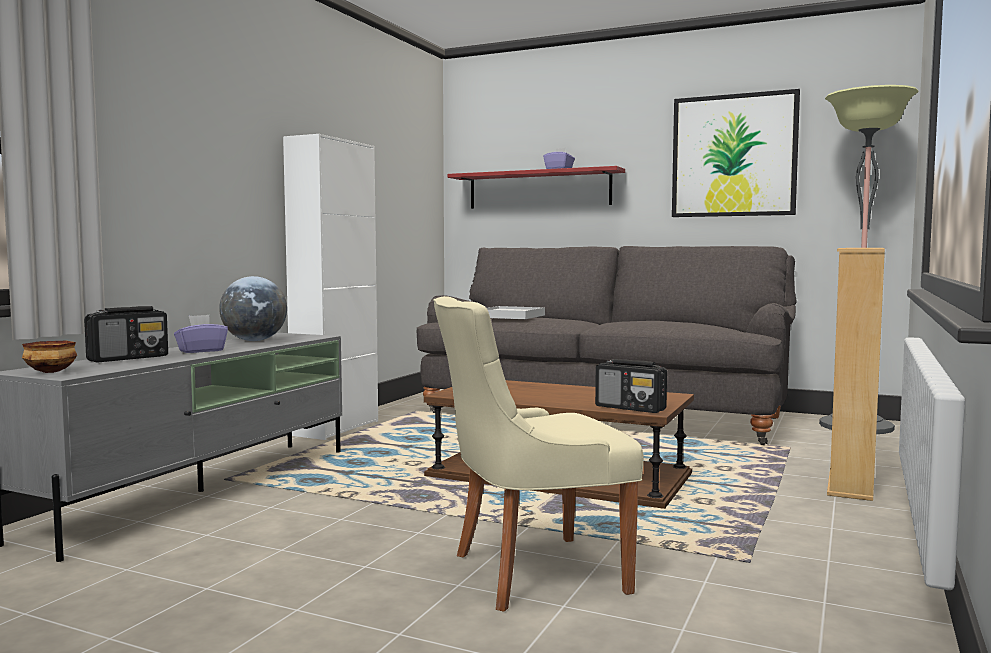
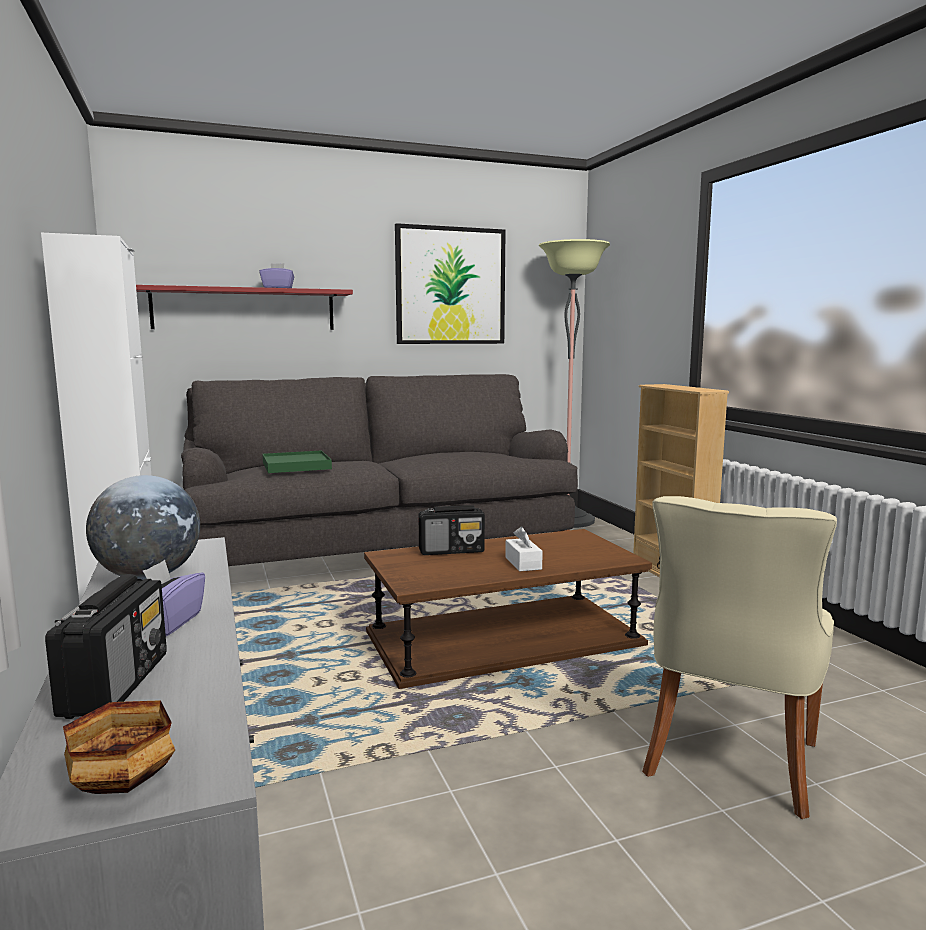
camera: 45 degrees left, 5 degrees up
white tray [487,306,545,319] -> green tray [262,450,332,473]
radio [595,359,667,413] -> radio moved to [419,505,485,555]
none -> white tissue box [505,527,543,571]

